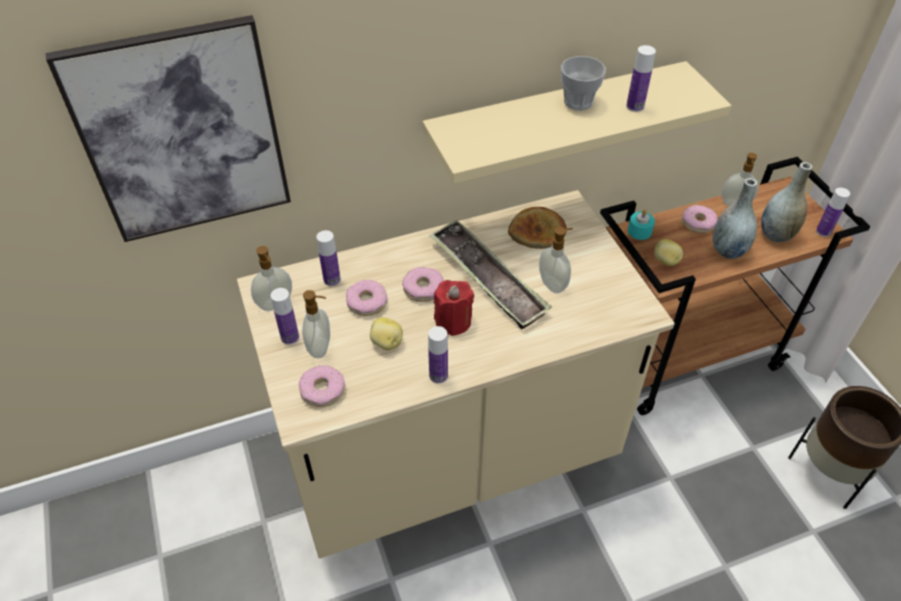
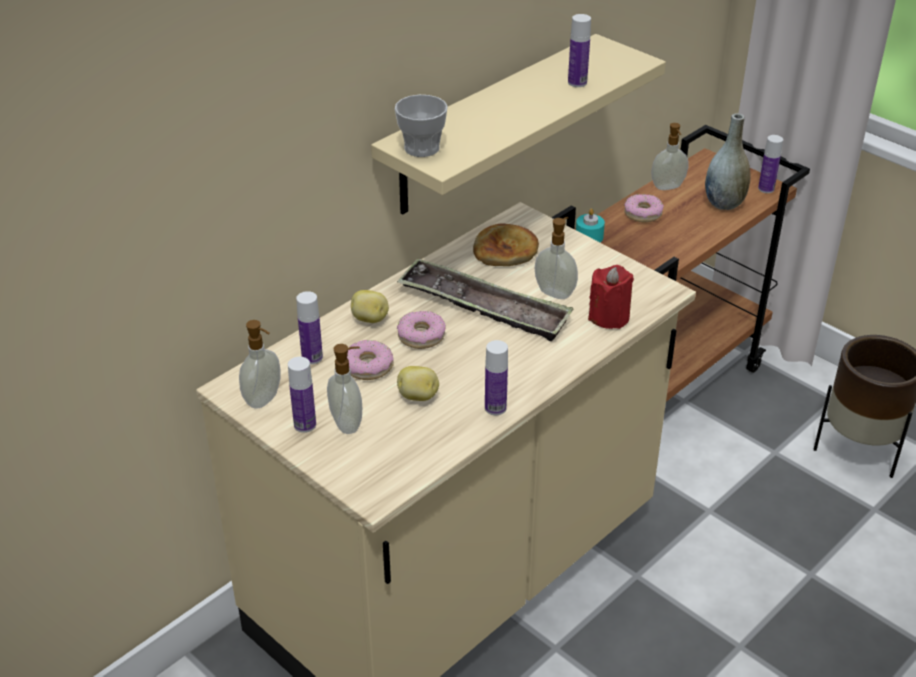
camera: 25 degrees left, 10 degrees down
picture [46,15,291,242] -> none
donut [299,365,345,407] -> none
red candle [434,280,474,336] -> red candle moved to [588,265,634,329]
cup [561,56,606,111] -> cup moved to [395,95,448,157]
potato [654,239,683,266] -> potato moved to [351,290,389,323]
grey vase [713,178,757,259] -> none

